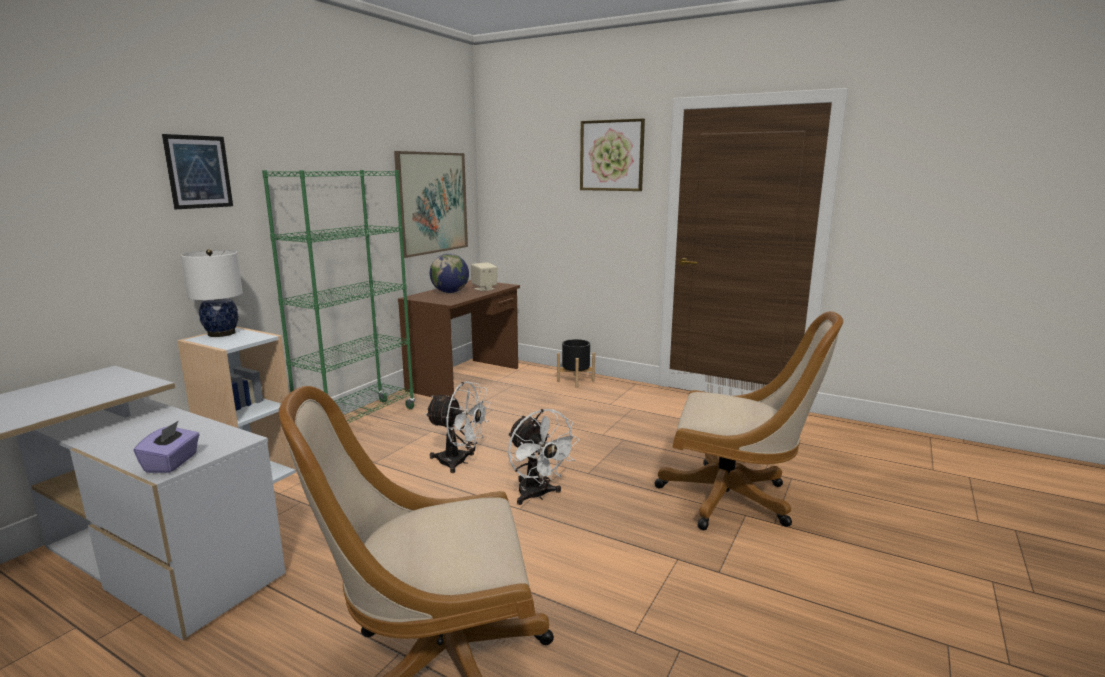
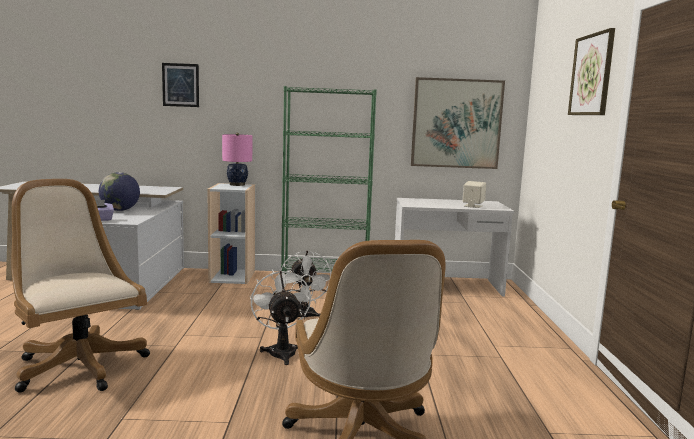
camera: 60 degrees right, 5 degrees down
picture [162,134,233,209] -> picture moved to [162,63,199,107]
white table lamp [181,249,243,337] -> pink table lamp [222,132,252,186]
brown desk [398,280,520,398] -> white desk [395,198,514,297]
globe [430,254,469,293] -> globe moved to [99,172,140,211]
white fan [508,409,580,505] -> white fan turned 135 degrees clockwise [250,269,311,365]
black planter [557,339,595,388] -> none

